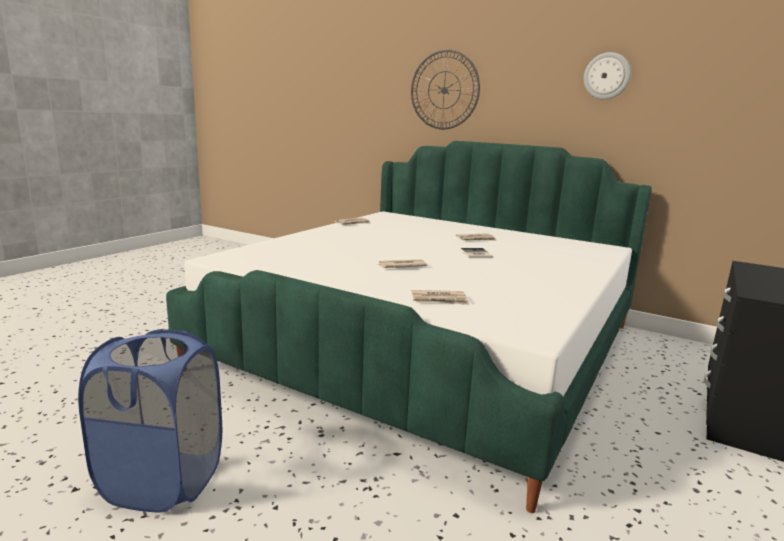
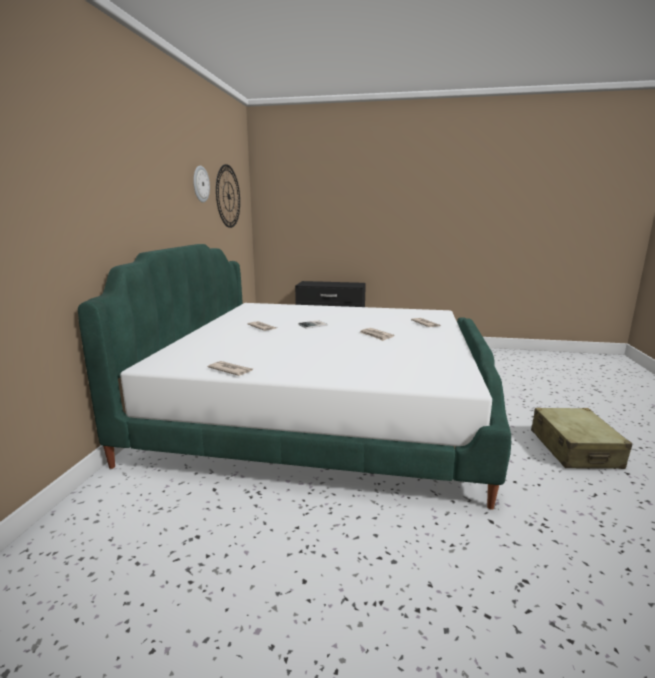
camera: 110 degrees left, 0 degrees up
blue laundry basket [78,329,222,512] -> beige suitcase [531,408,632,469]
wall clock [411,50,480,129] -> wall clock moved to [216,164,240,228]

